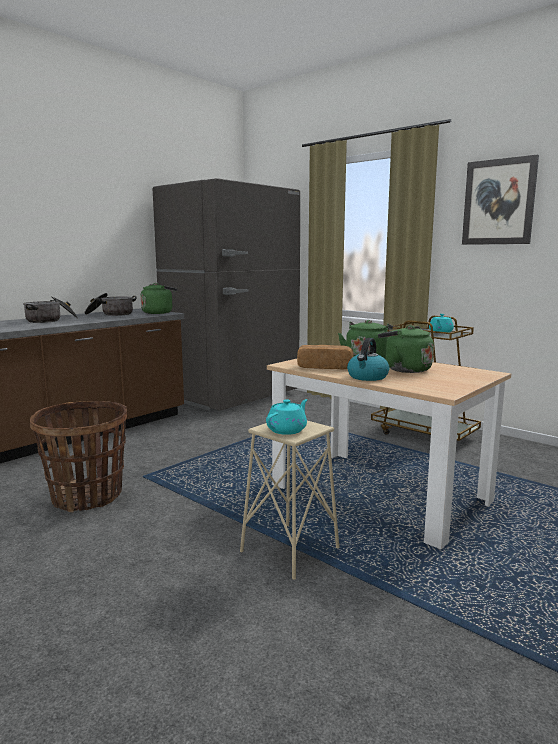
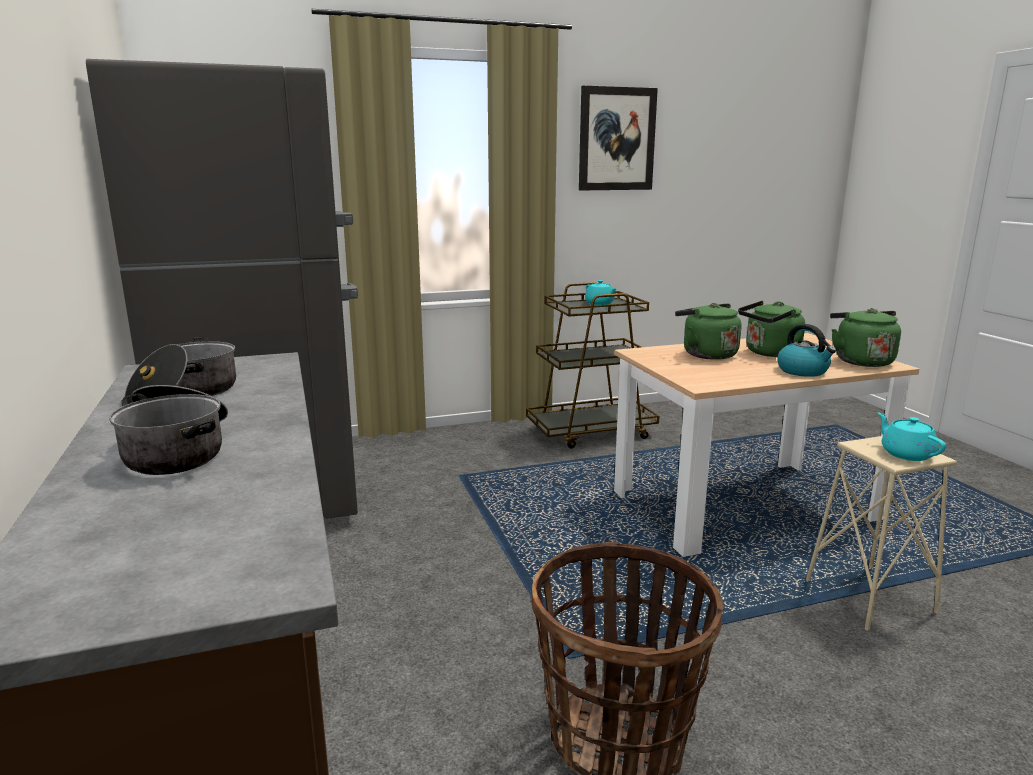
camera: 60 degrees left, 5 degrees up
green kettle [141,283,177,314] -> green kettle moved to [830,308,901,367]
bread [297,345,354,369] -> none

